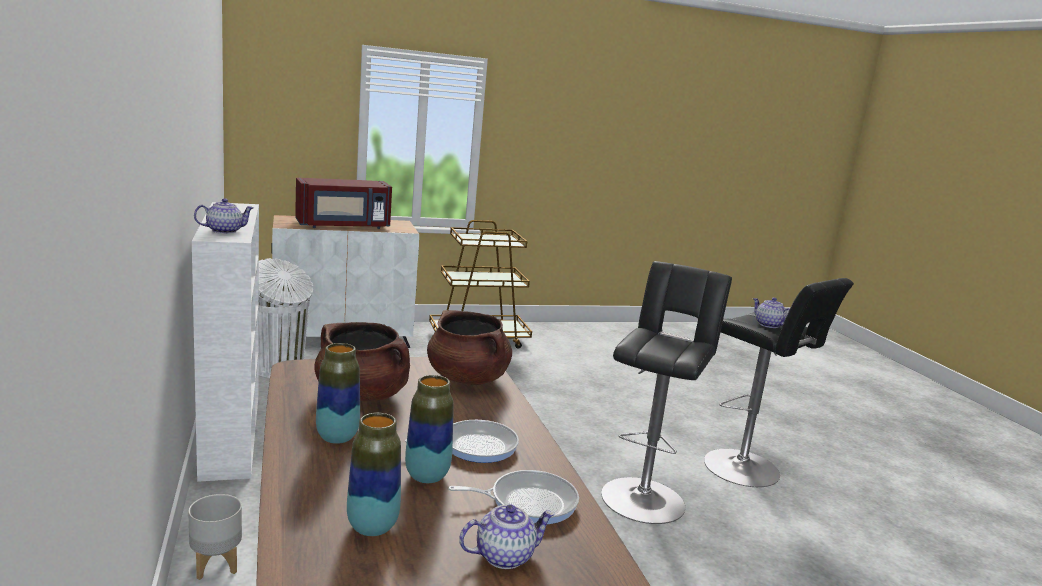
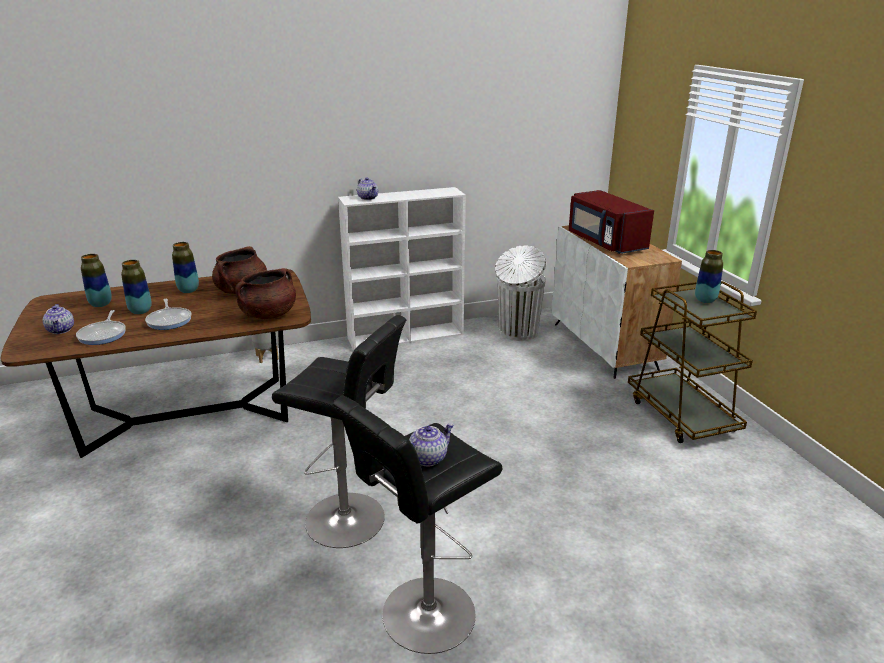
camera: 90 degrees right, 10 degrees up
none -> vase [695,250,723,303]

